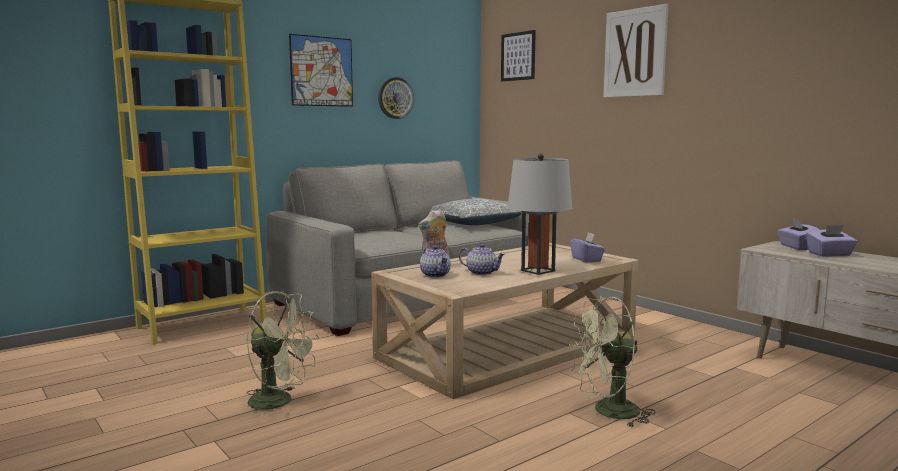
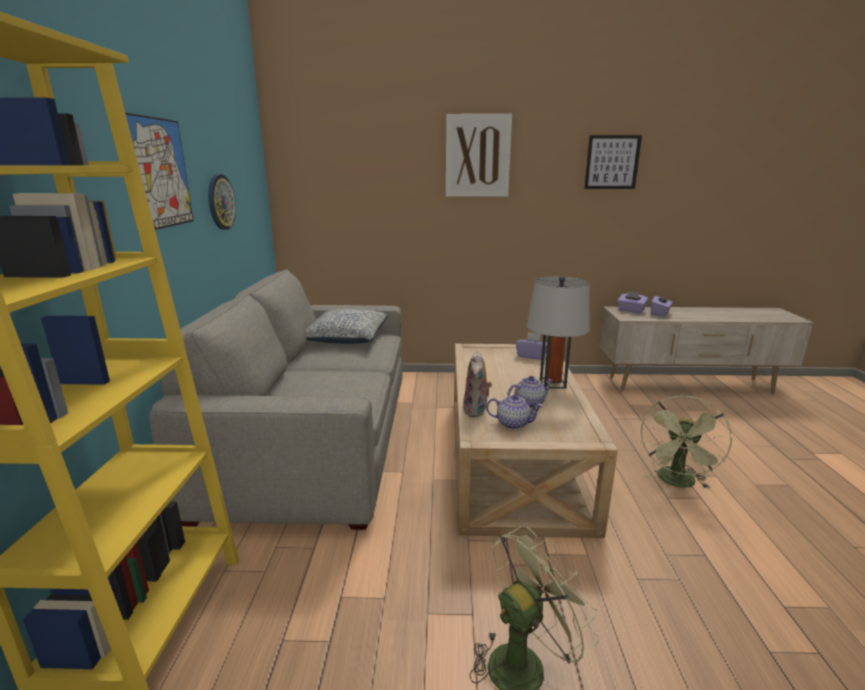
camera: 50 degrees left, 10 degrees up
picture [501,30,536,81] -> picture moved to [584,135,642,189]

